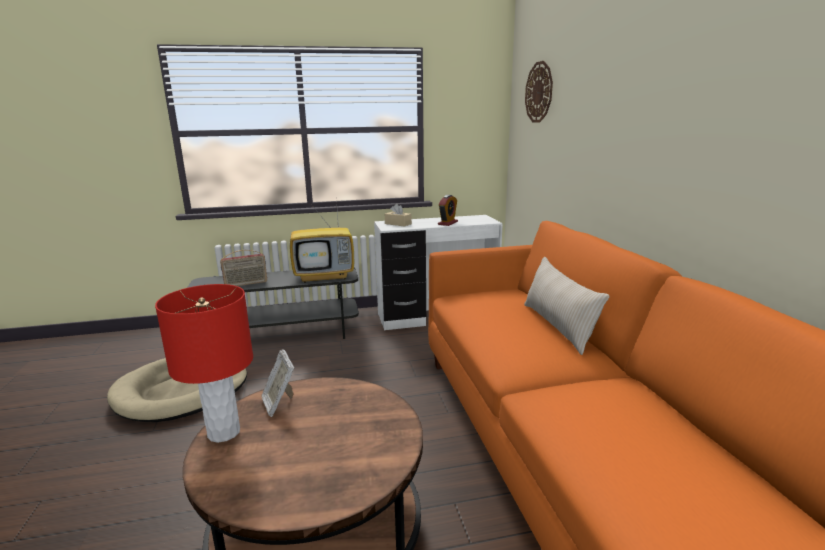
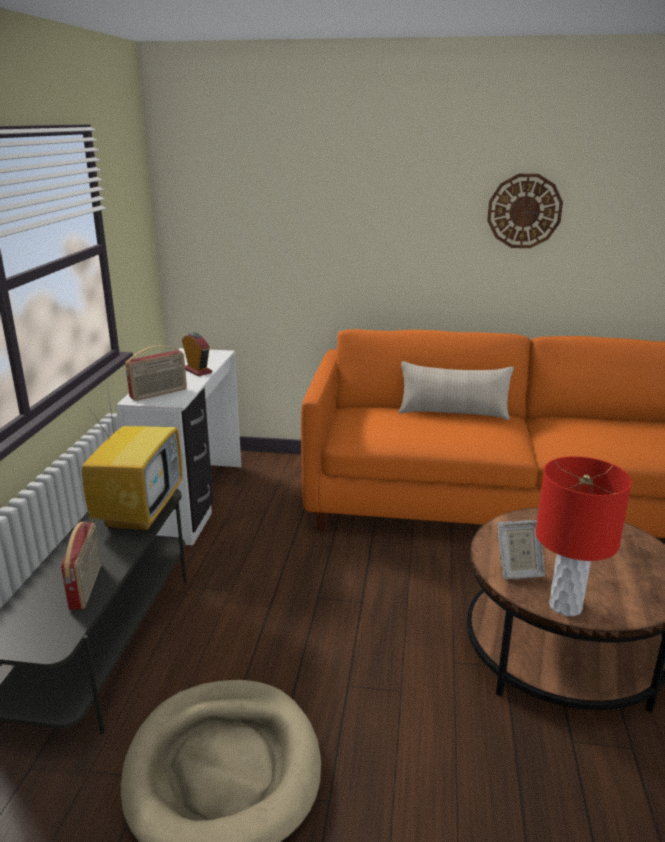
camera: 70 degrees left, 5 degrees up
beige tissue box [385,204,412,227] -> radio [125,346,187,401]
wall clock [525,61,553,123] -> wall clock moved to [487,174,563,248]

